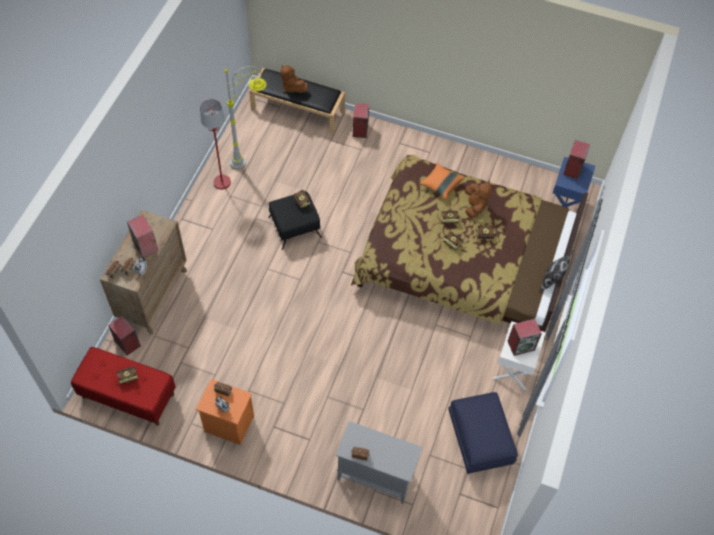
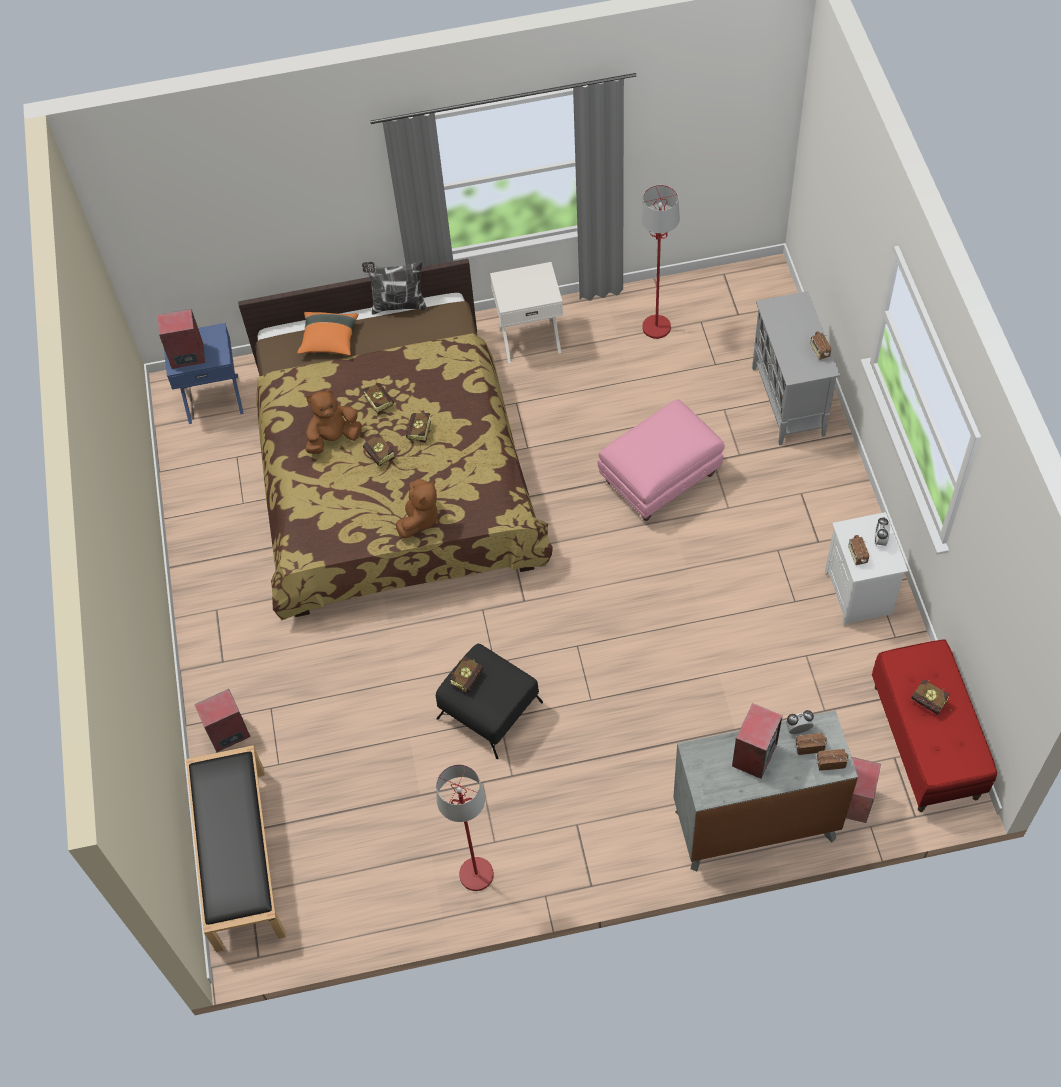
camera: 115 degrees left, 0 degrees up
brown dresser [100,210,187,335] -> grey dresser [673,710,858,871]
orange nightstand [196,379,254,445] -> white nightstand [825,512,908,626]
grey floor lamp [225,66,267,170] -> none
brown plush toy [280,65,308,93] -> brown plush toy moved to [396,479,439,538]
orange pillow [419,163,464,200] -> orange pillow moved to [297,312,358,356]
blue ottoman [448,392,518,474] -> red floor lamp [640,185,680,339]
speaker [508,319,542,356] -> none
none -> pink ottoman [598,399,725,521]

